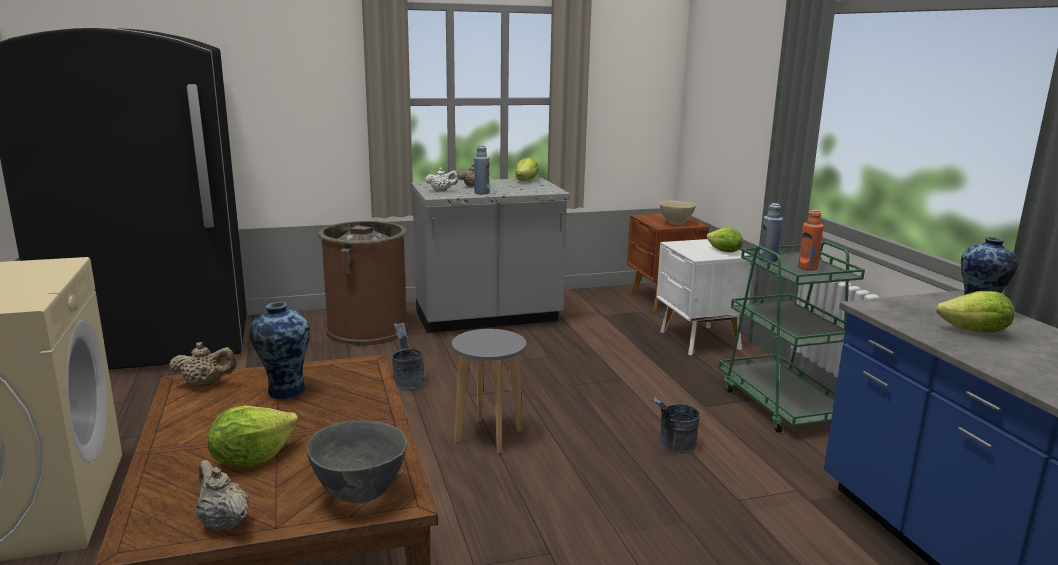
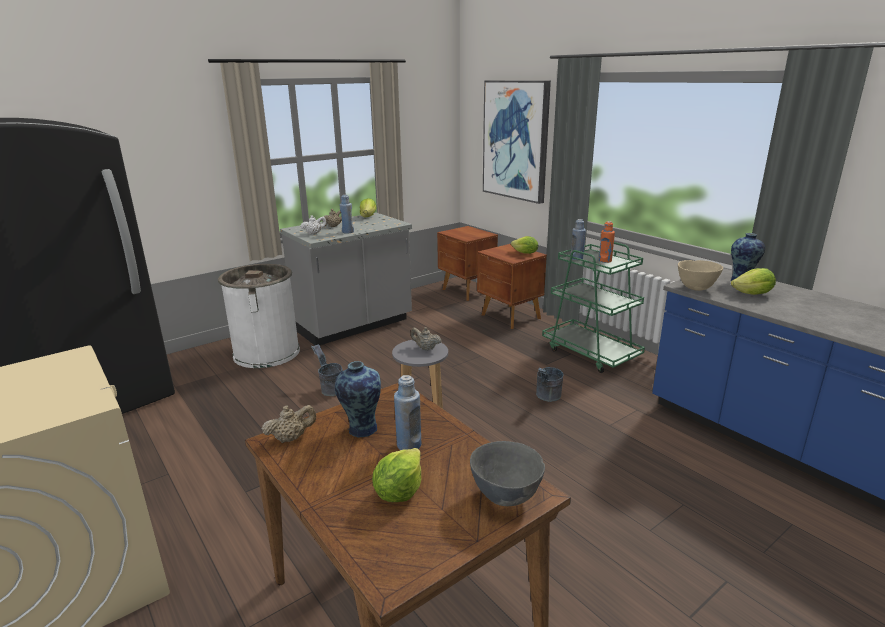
camera: 20 degrees left, 5 degrees up
beige teapot [196,460,249,531] -> beige teapot moved to [410,327,442,351]
brown trash can [318,221,408,346] -> white trash can [218,264,300,368]
white nightstand [656,239,751,355] -> brown nightstand [477,244,547,329]
beige bowl [660,201,696,225] -> beige bowl moved to [678,260,723,291]
none -> blue bottle [394,375,421,450]
none -> picture [483,80,551,204]

